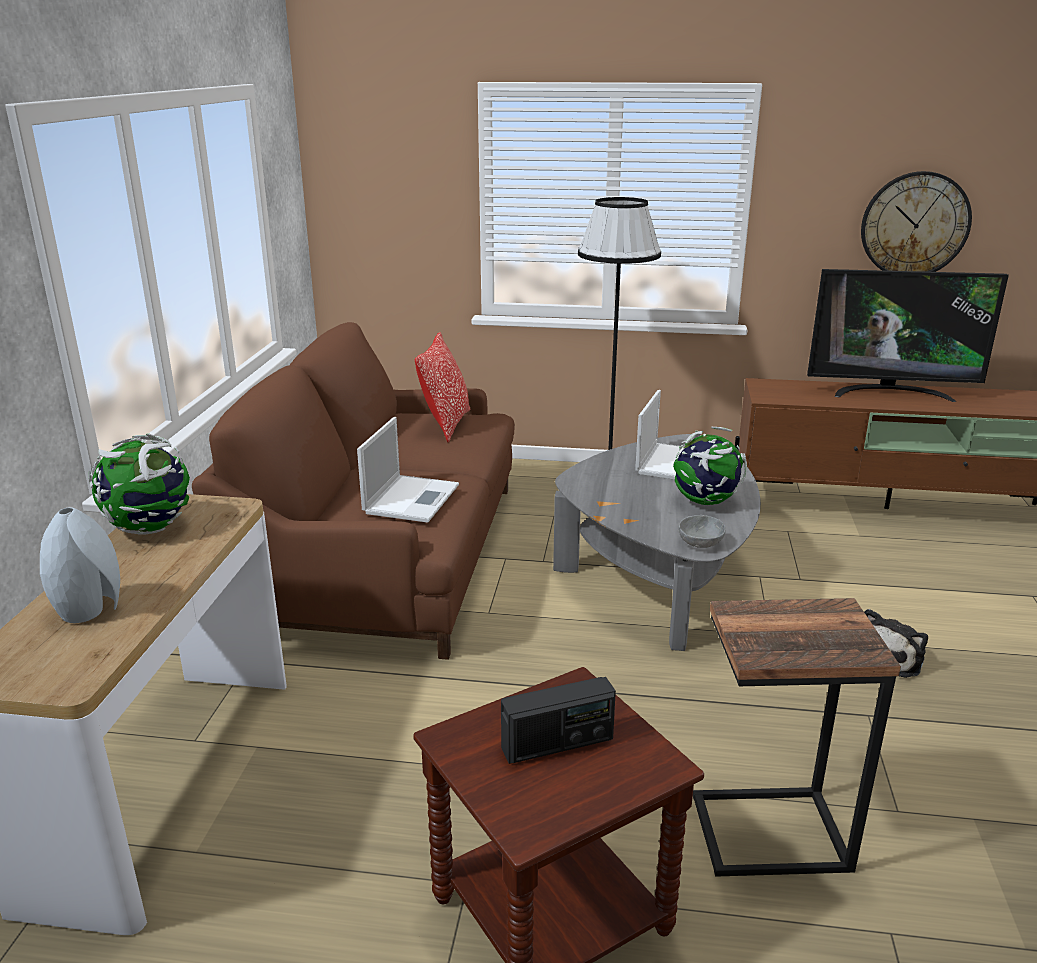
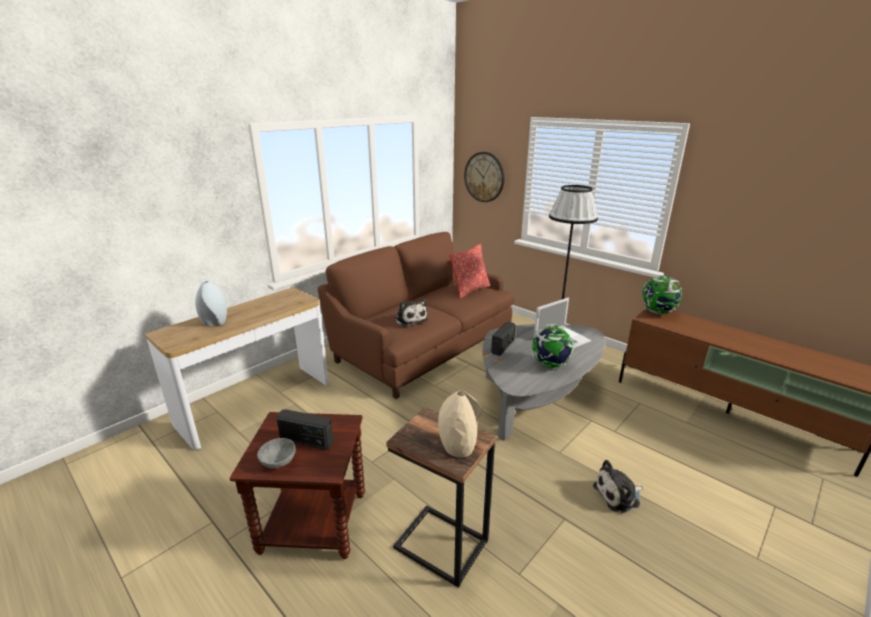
camera: 35 degrees right, 0 degrees up
globe [88,434,190,535] -> globe moved to [642,275,682,314]
laptop [357,417,459,523] -> plush toy [394,299,428,327]
grey bowl [678,515,726,548] -> grey bowl moved to [257,438,296,468]
television [807,269,1009,402] -> none
wall clock [861,171,972,272] -> wall clock moved to [464,152,505,202]
none -> beige vase [438,391,482,458]
none -> radio [491,322,516,356]

